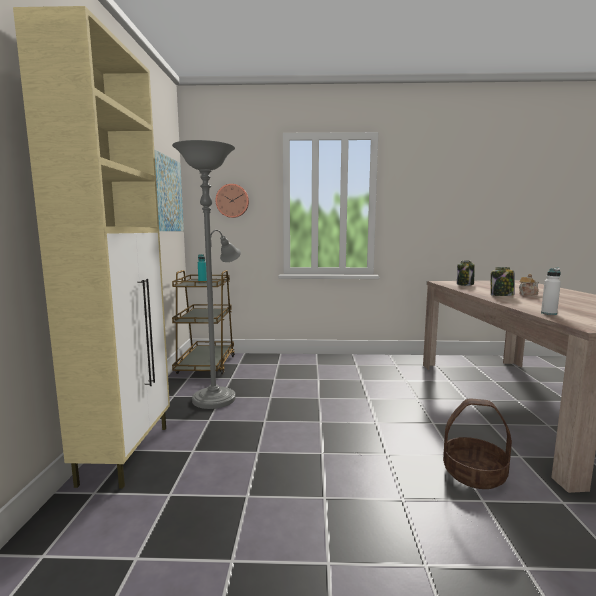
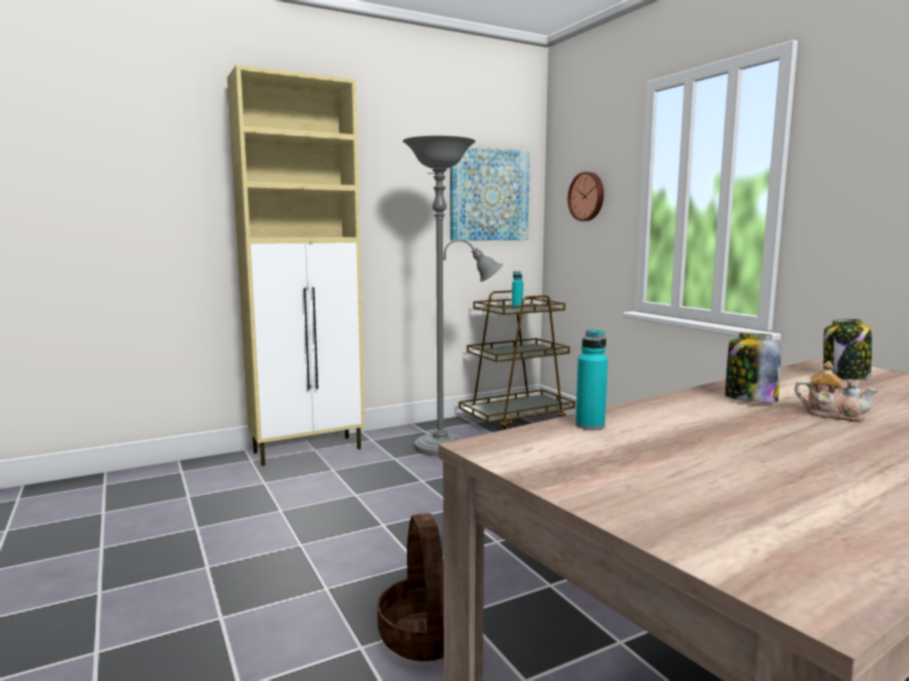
camera: 60 degrees right, 0 degrees up
white bottle [541,268,561,315] -> turquoise bottle [576,329,608,430]

